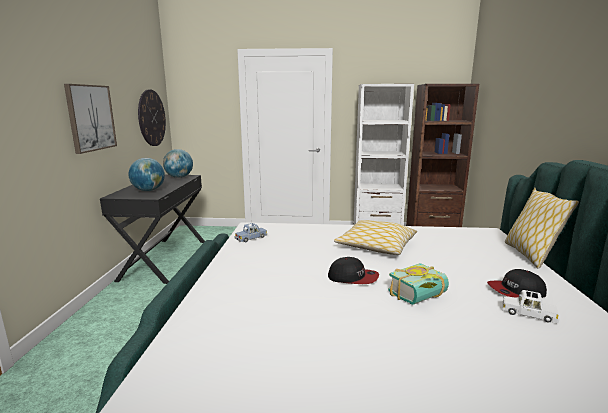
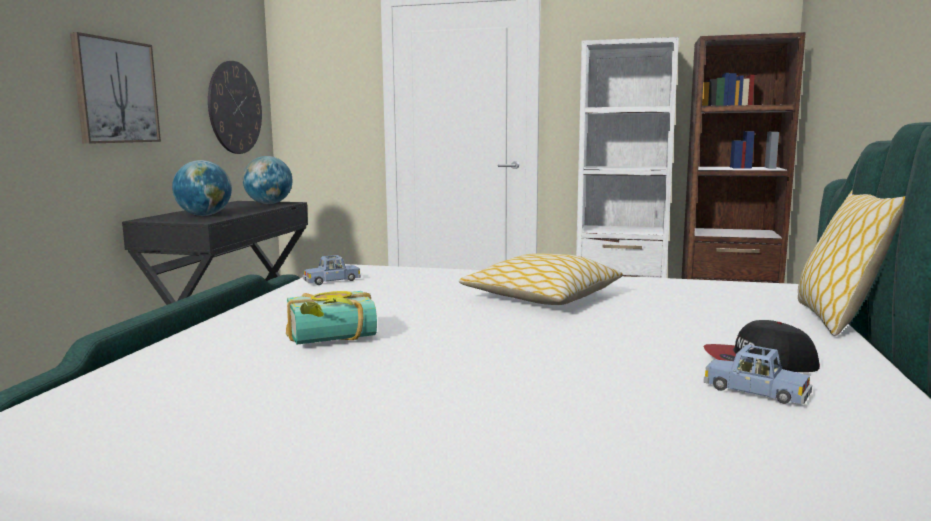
camera: 10 degrees right, 5 degrees down
cap [328,257,379,284] -> none
book [388,263,449,305] -> book moved to [286,291,377,345]
white toy car [502,290,559,323] -> blue toy car [703,345,812,405]

